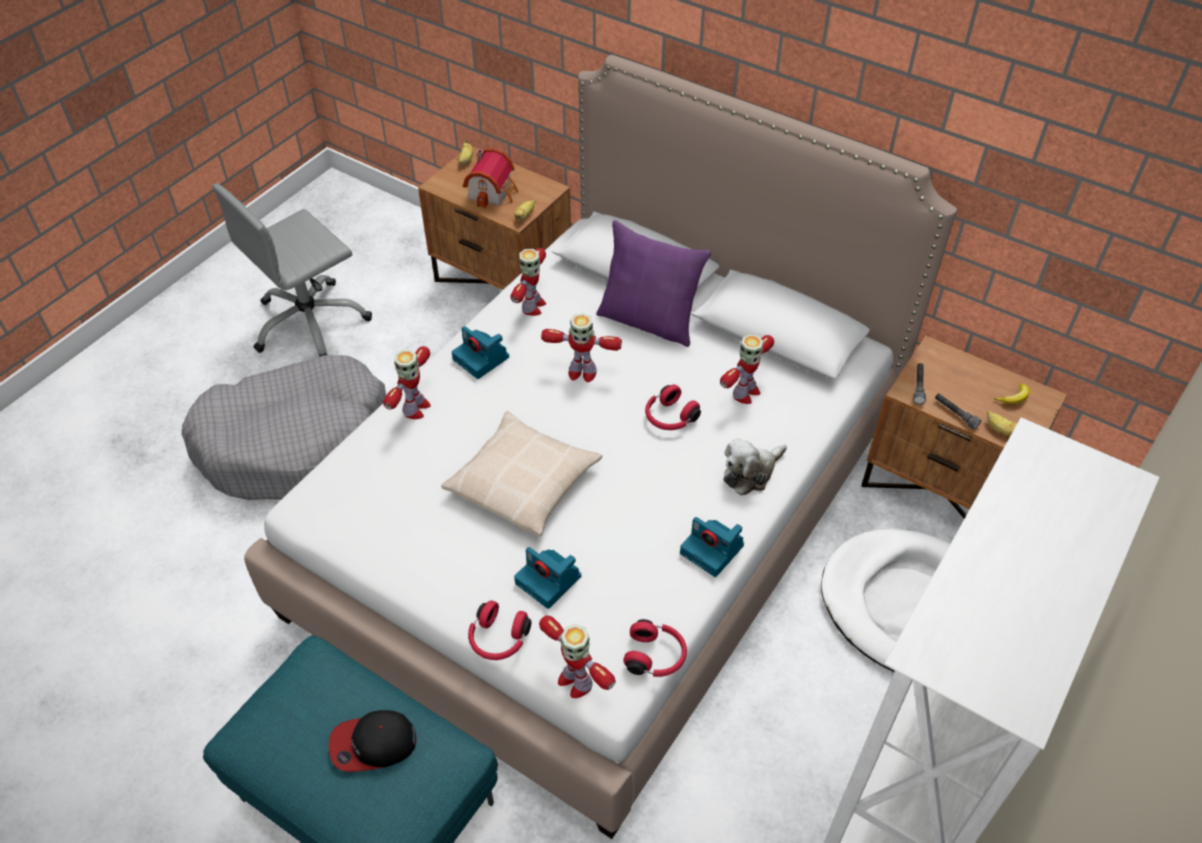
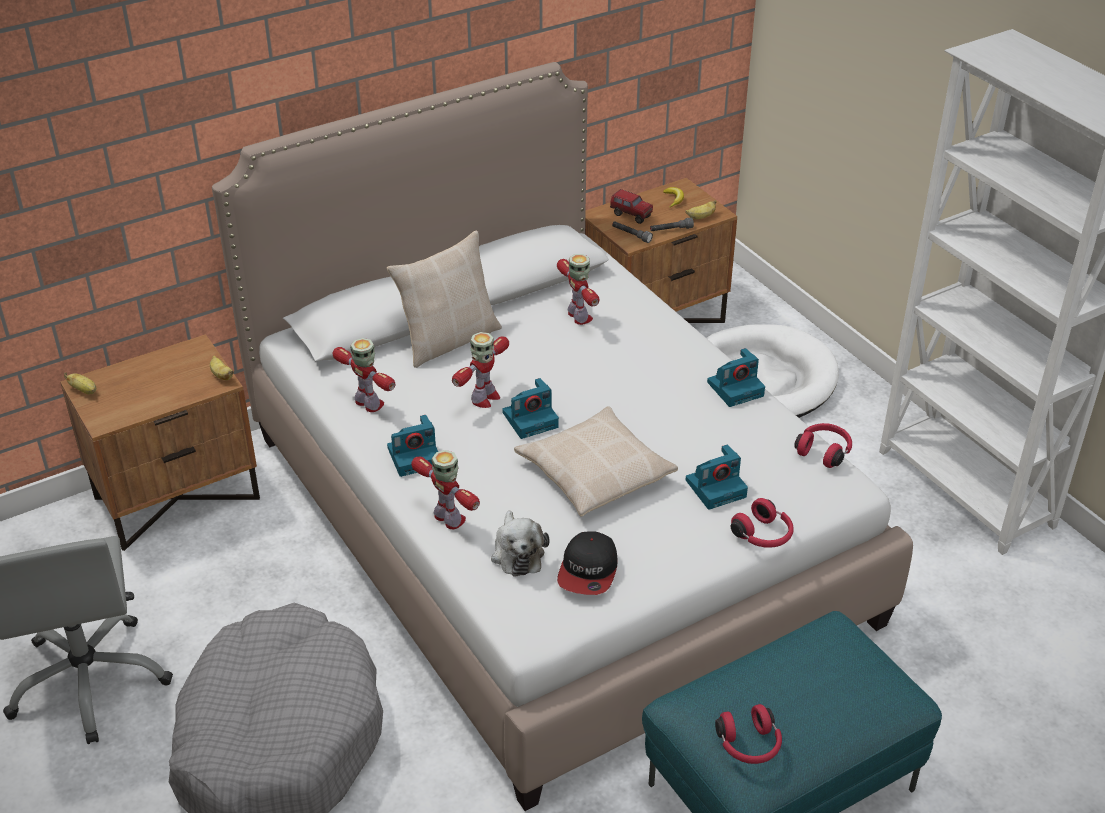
camera: 65 degrees left, 10 degrees down
cap [329,710,416,772] -> cap moved to [557,531,617,595]
toy house [463,148,518,208] -> none
toy robot [539,616,616,698] -> none
purple pillow [596,220,711,347] -> beige pillow [387,231,502,368]
red headphones [645,385,701,430] -> red headphones moved to [715,704,782,764]
plush toy [724,438,787,496] -> plush toy moved to [491,510,549,577]
none -> camera [502,378,559,439]
none -> toy truck [610,189,653,224]

